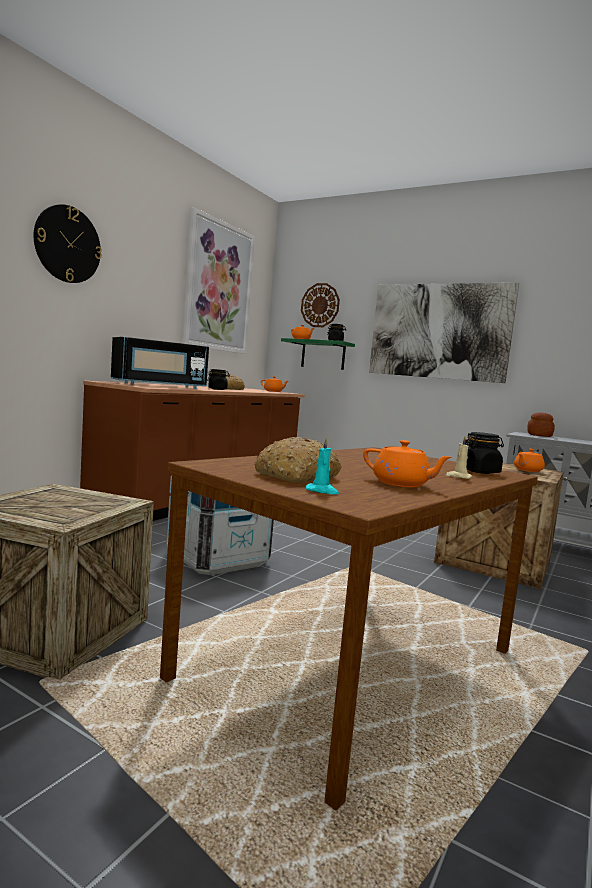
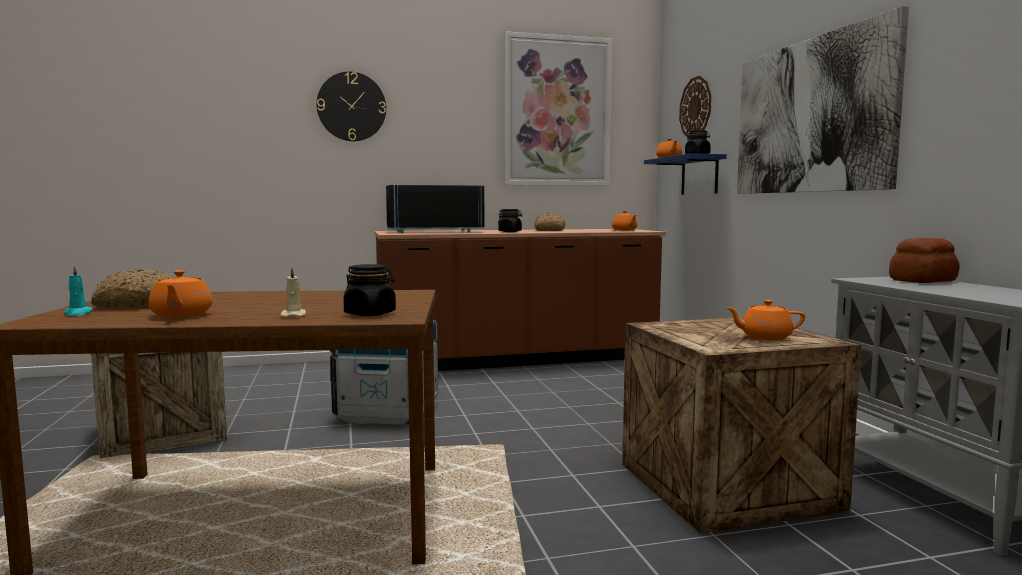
camera: 45 degrees right, 0 degrees up
black microwave [111,337,209,389] -> black microwave turned 150 degrees clockwise [386,185,484,233]
green shelf [281,338,355,370] -> blue shelf [644,153,727,194]

